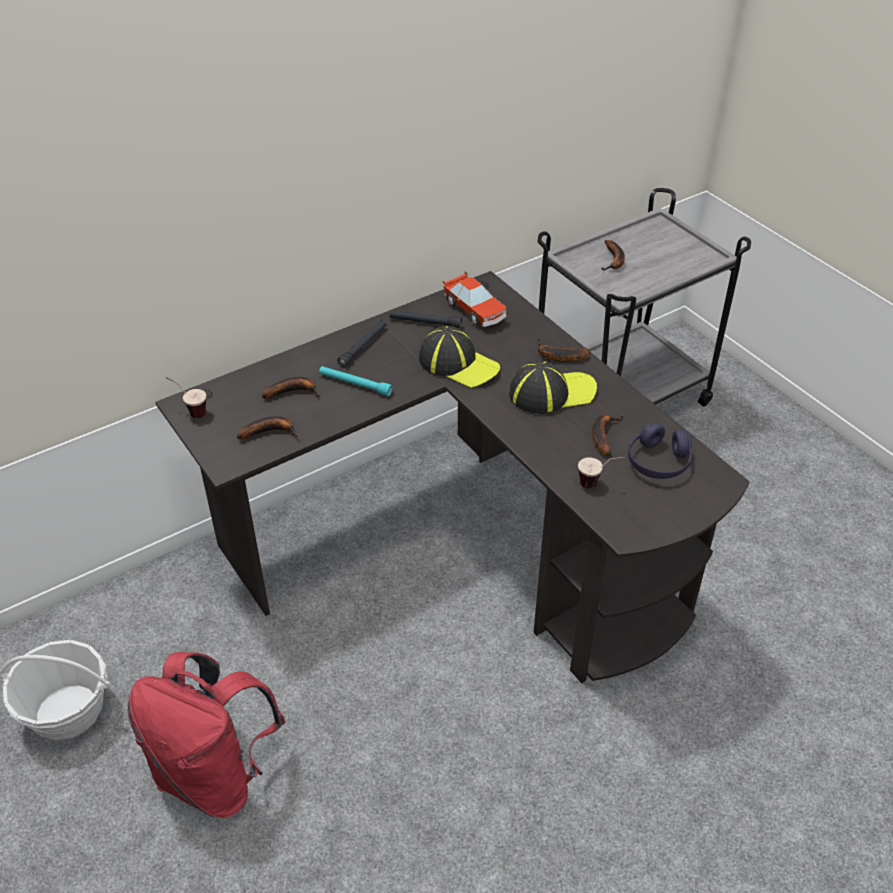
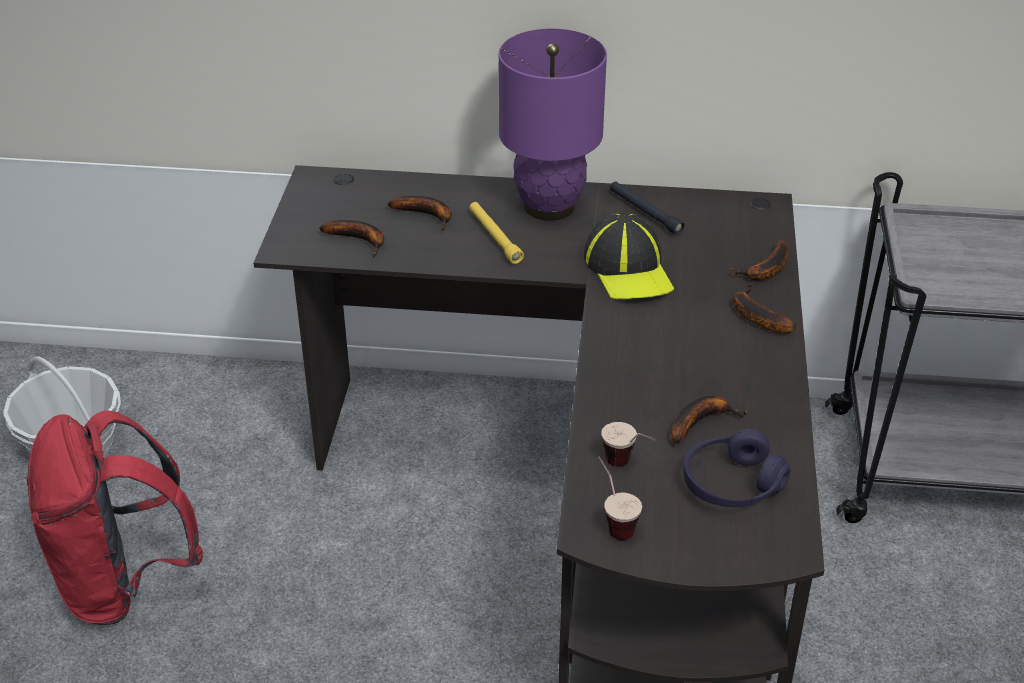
camera: 40 degrees right, 5 degrees down
cup [165,377,206,418] -> cup moved to [598,456,642,540]
turquoise flashlight [319,366,392,396] -> yellow flashlight [469,202,524,264]
black flashlight [337,320,387,367] -> purple table lamp [499,29,607,221]
toy car [443,271,507,327] -> none
cap [509,361,597,414] -> none
banana [601,240,625,270] -> banana moved to [729,239,789,280]

